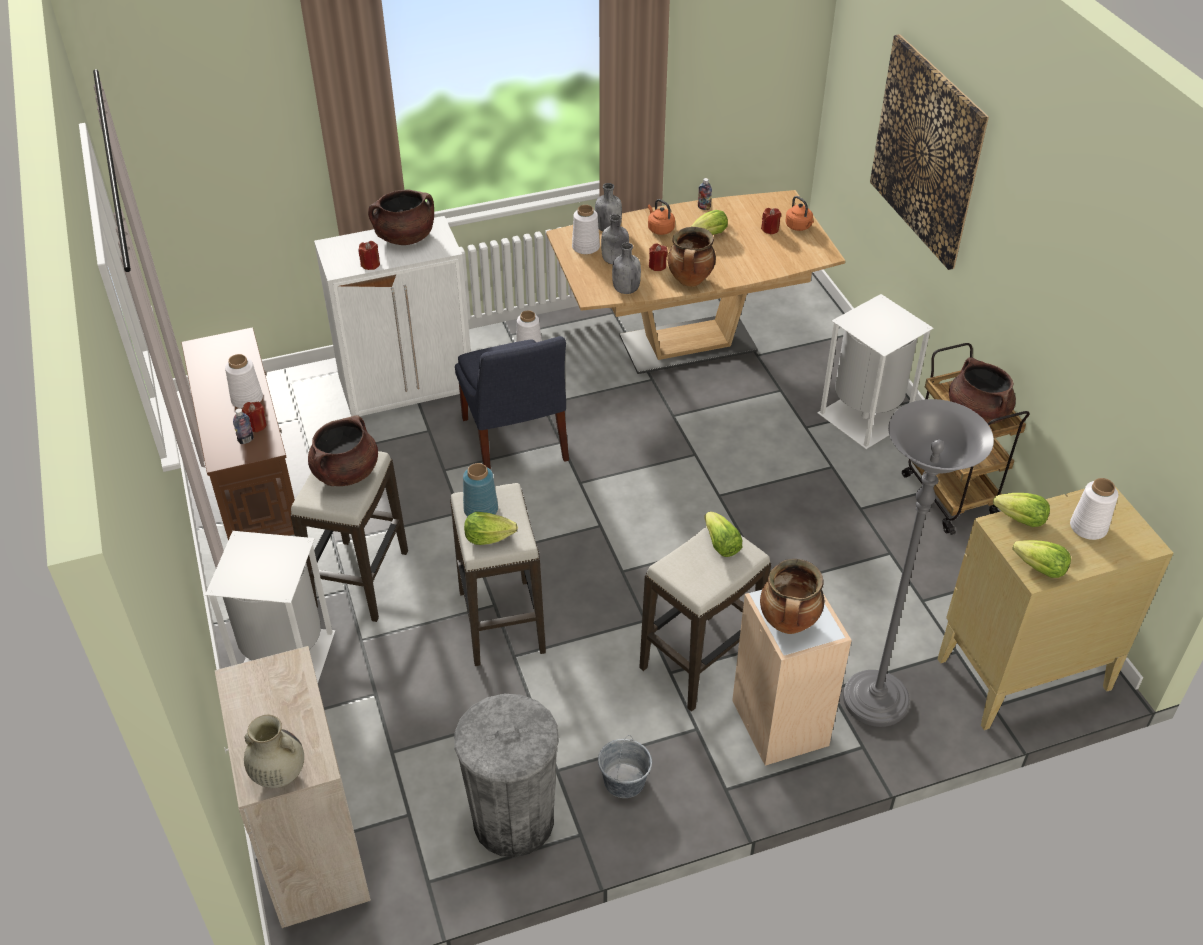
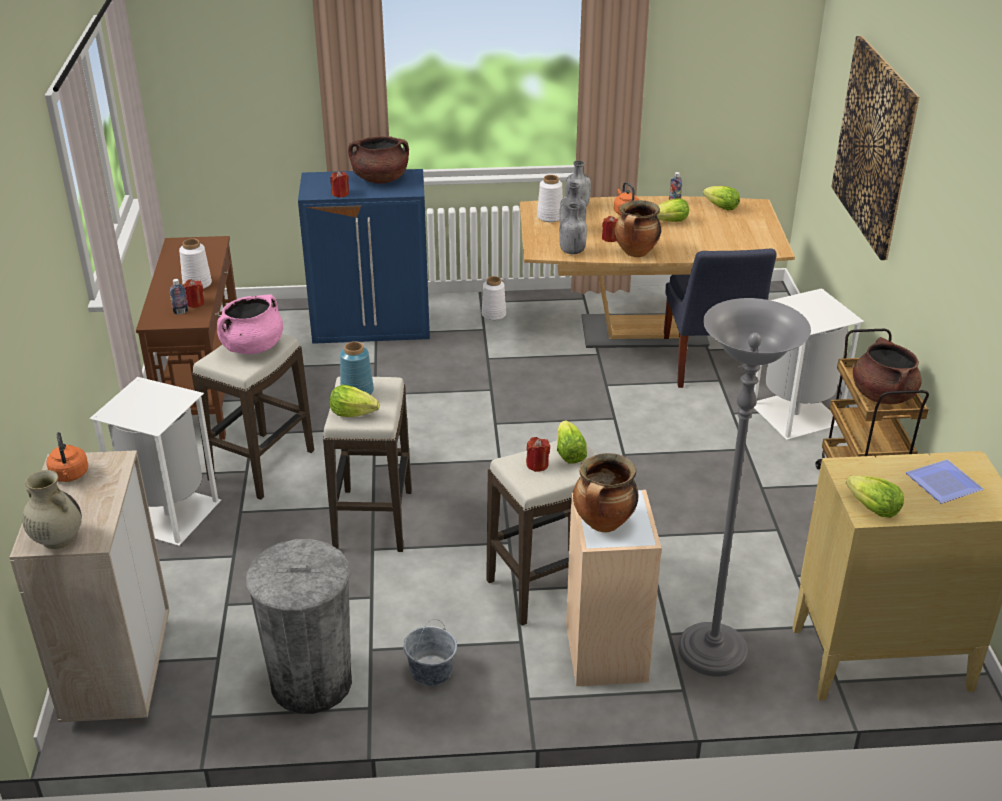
camera: 15 degrees right, 10 degrees down
brown cooking pot [308,415,378,486] -> pink cooking pot [217,294,283,354]
white cabinet [314,216,471,416] -> blue cabinet [298,169,430,344]
blue chair [455,336,569,470] -> blue chair moved to [664,248,777,388]
red candle [761,208,781,234] -> red candle moved to [526,437,550,472]
orange kettle [785,196,814,231] -> orange kettle moved to [46,432,88,482]
lettuce [993,493,1050,527] -> lettuce moved to [703,186,740,211]
white vase [1070,478,1118,540] -> plate [906,459,984,504]

